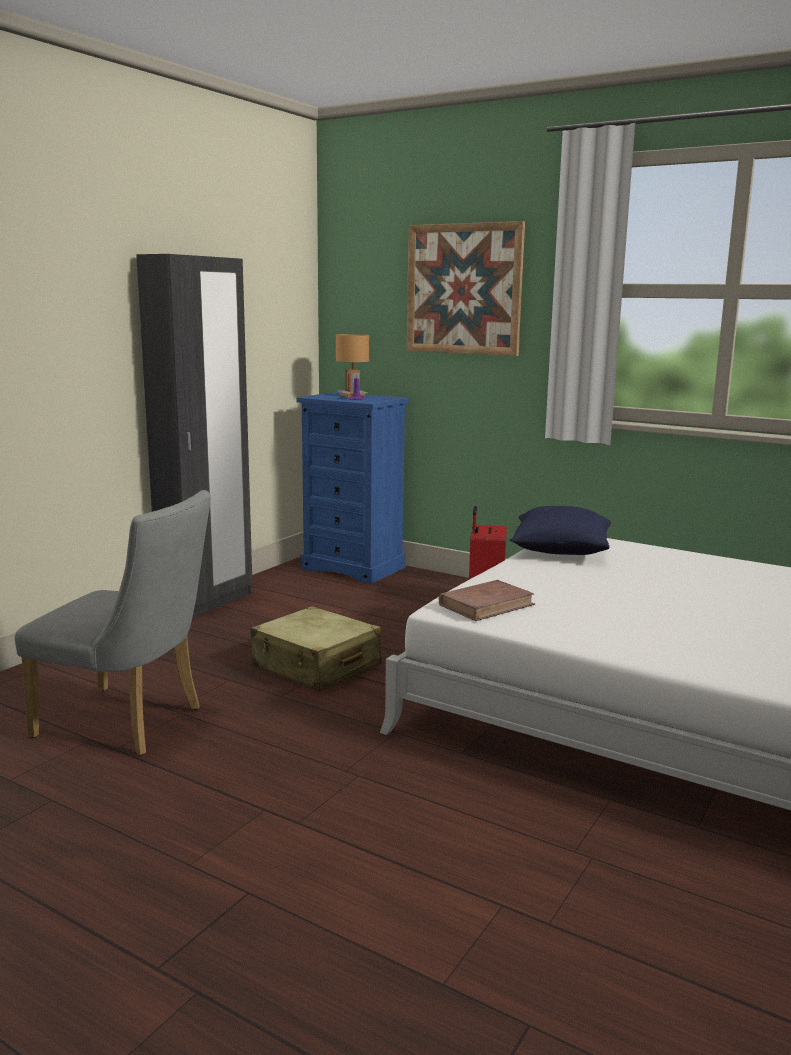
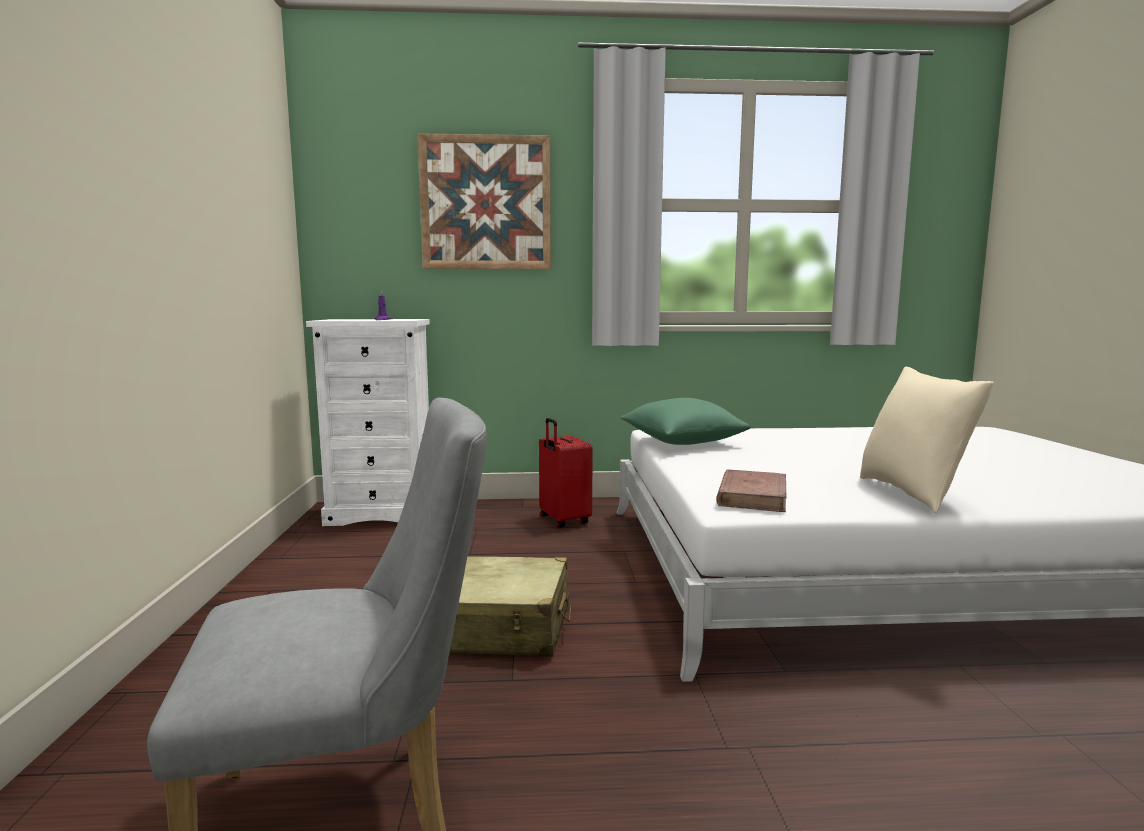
camera: 35 degrees left, 5 degrees down
black wardrobe [136,254,252,617] -> none
blue dresser [297,392,409,584] -> white dresser [306,319,430,526]
brown table lamp [336,334,369,397] -> none
blue pillow [510,506,611,555] -> green pillow [620,398,751,445]
none -> beige pillow [860,367,994,513]

